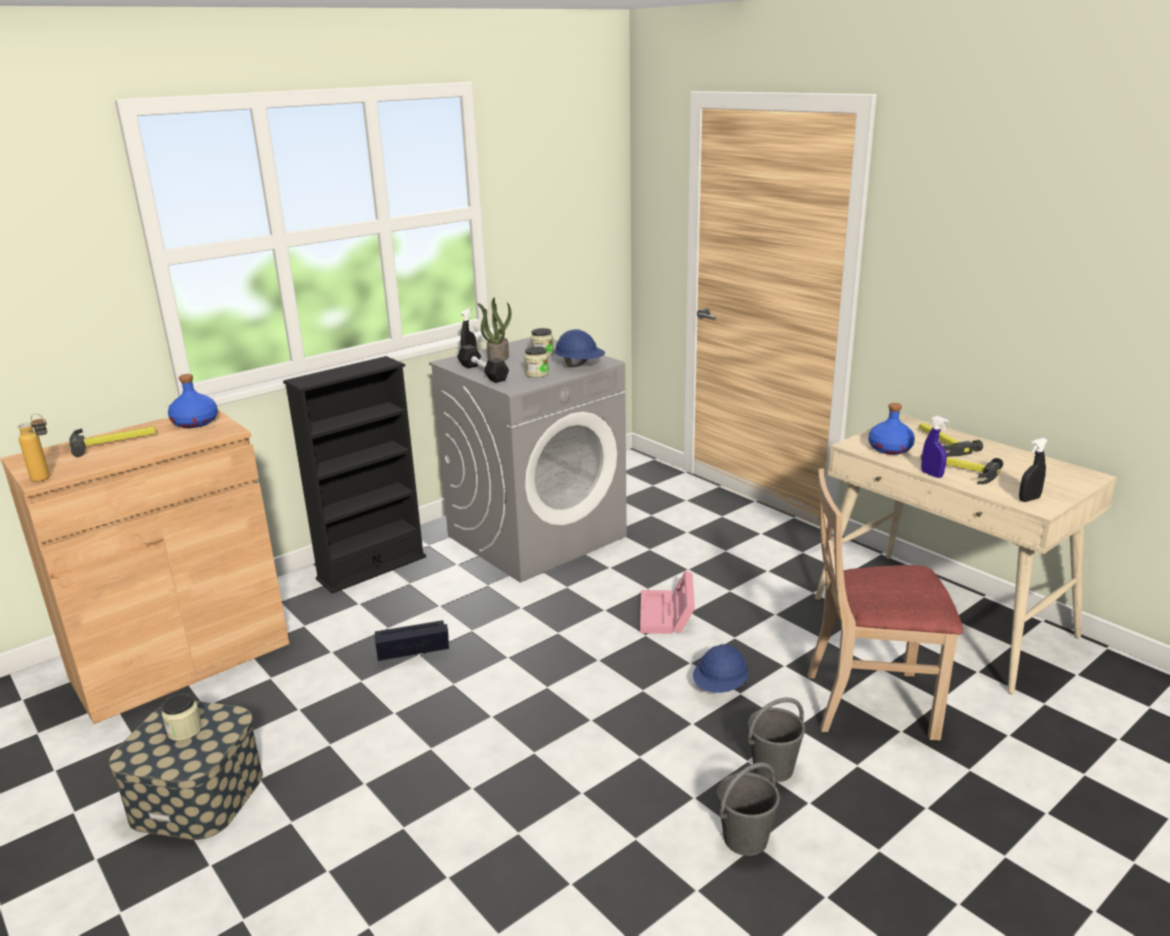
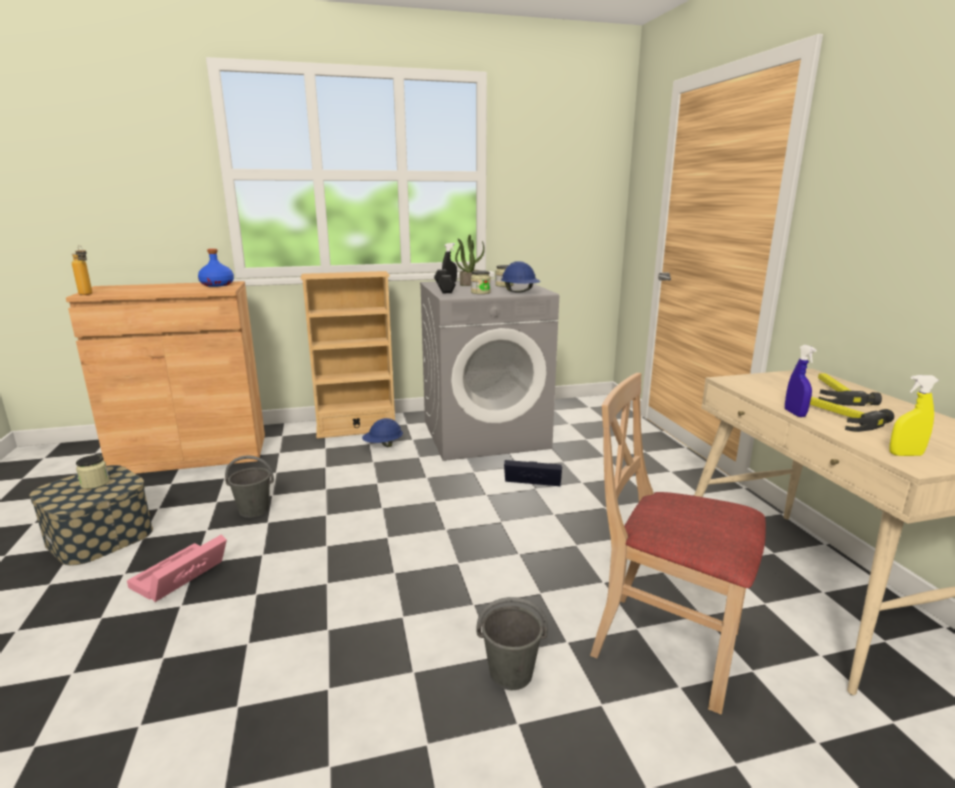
camera: 25 degrees right, 5 degrees down
hammer [69,426,156,457] -> none
black bookcase [283,356,426,594] -> beige bookcase [301,271,395,439]
black storage box [375,620,449,661] -> black storage box moved to [504,460,562,486]
pink storage box [640,570,695,634] -> pink storage box moved to [127,535,227,602]
blue hard hat [693,644,749,693] -> blue hard hat moved to [362,418,403,447]
grey bucket [717,762,780,856] -> grey bucket moved to [225,455,274,518]
blue bottle [868,403,915,455] -> none
black spray bottle [1019,438,1048,502] -> yellow spray bottle [889,375,939,456]

